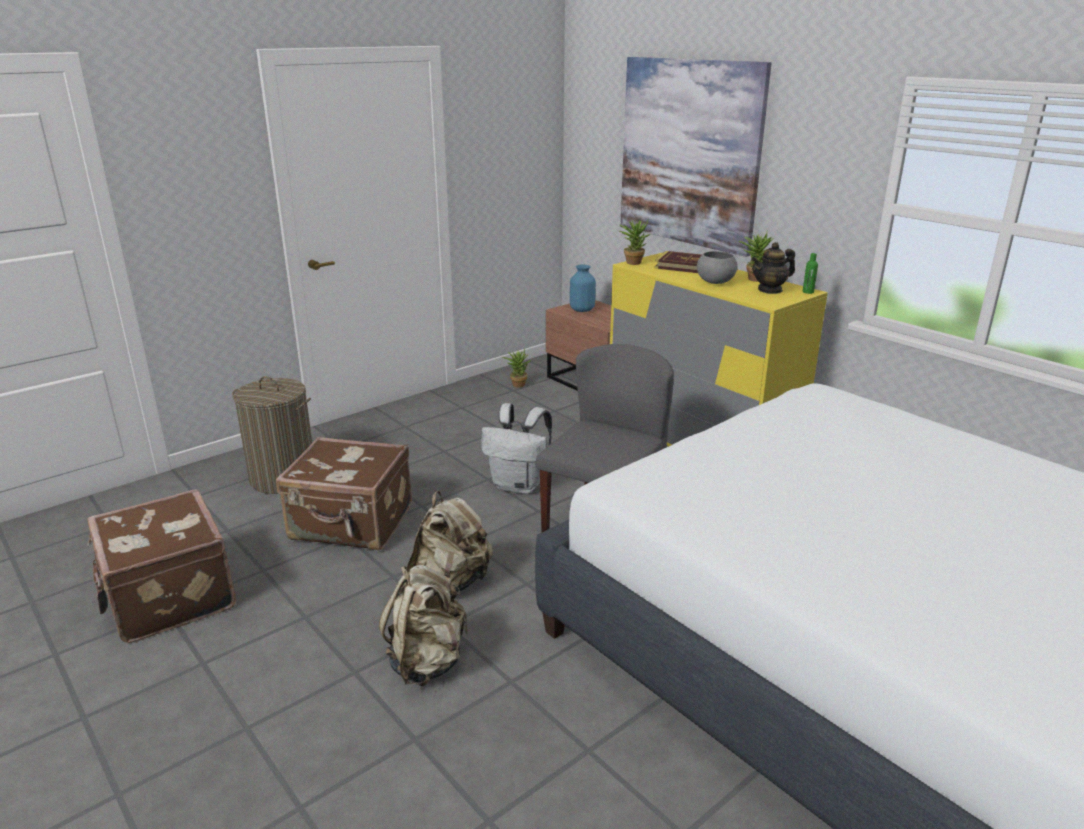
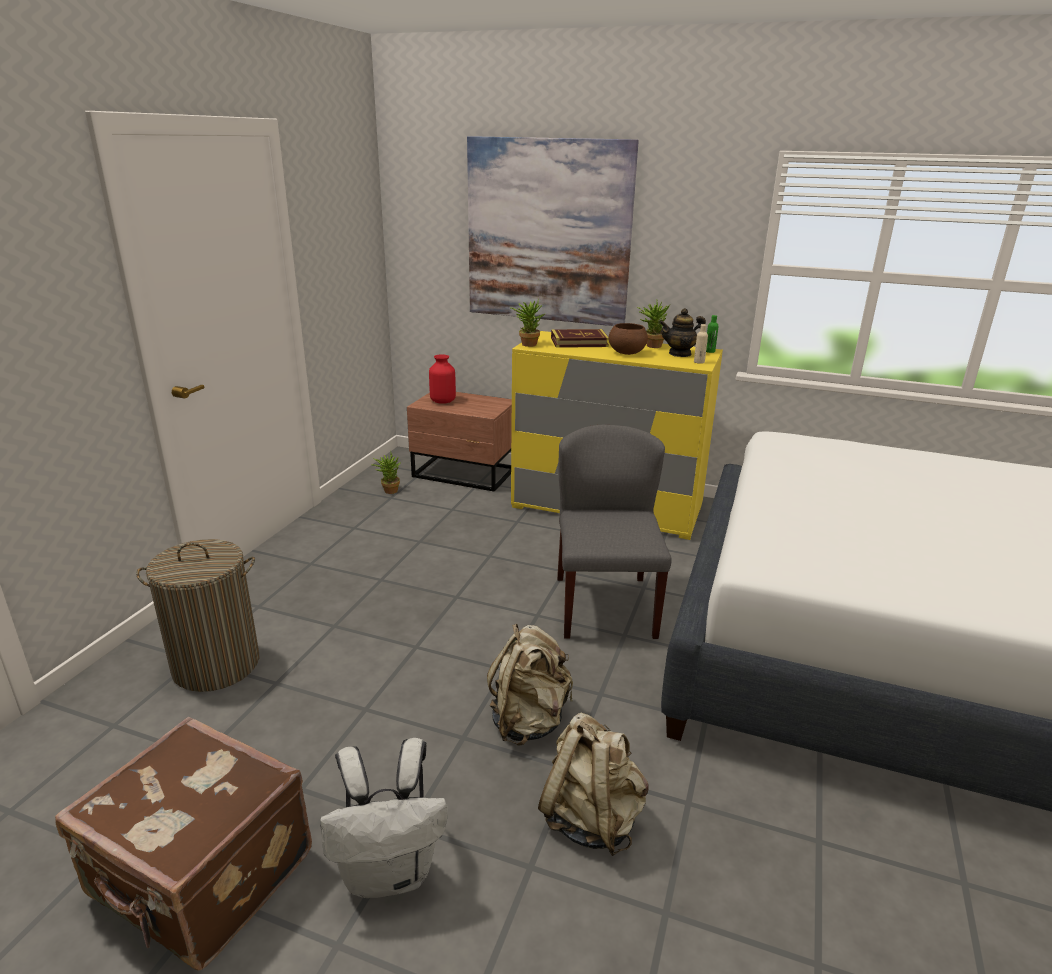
camera: 30 degrees left, 0 degrees up
brown suitcase [276,437,412,550] -> none
white backpack [481,403,552,494] -> white backpack moved to [320,738,448,898]
blue vase [570,265,596,312] -> red vase [429,354,456,404]
grey bowl [697,251,738,284] -> brown bowl [609,323,648,355]
teapot [751,242,795,294] -> teapot turned 45 degrees clockwise [659,308,706,357]
none -> beige bottle [694,324,708,364]

